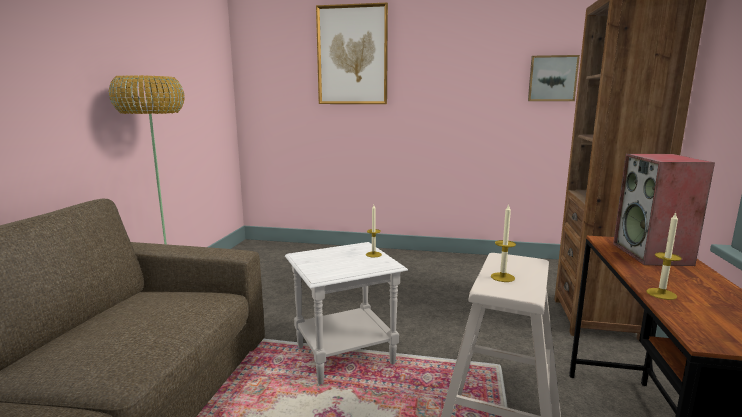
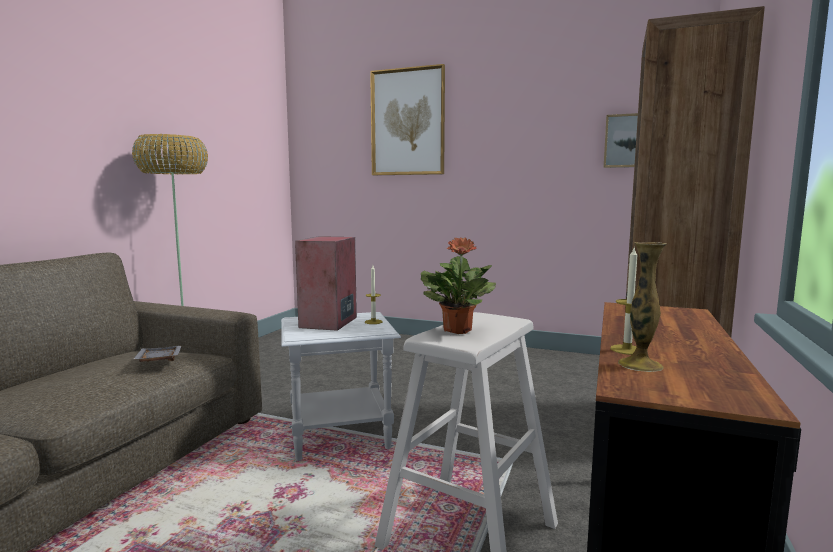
camera: 10 degrees right, 5 degrees down
candle [491,204,516,282] -> potted plant [421,237,496,334]
speaker [613,154,715,266] -> speaker moved to [295,236,357,331]
none -> grey tray [133,346,181,362]
none -> vase [618,242,667,372]

